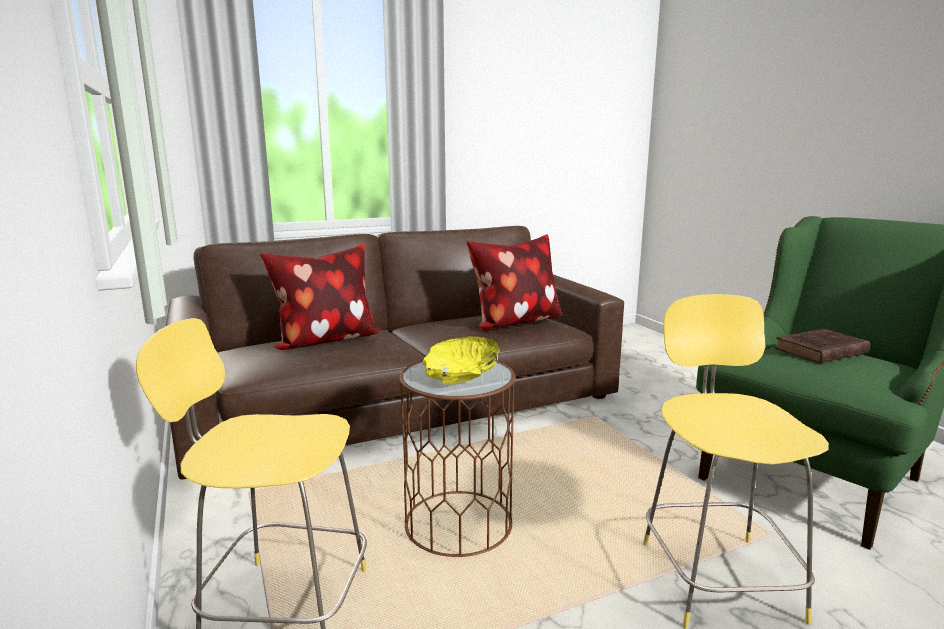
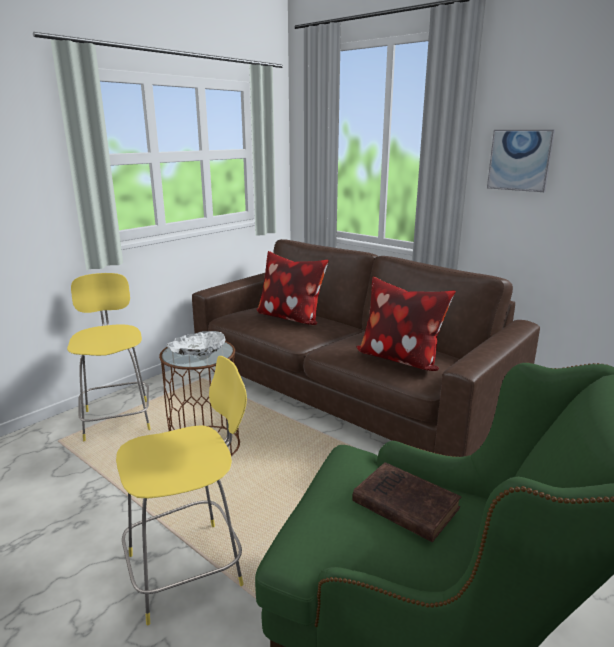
camera: 65 degrees right, 5 degrees up
yellow bowl [423,336,500,384] -> white bowl [167,331,225,357]
none -> picture [487,130,555,192]

